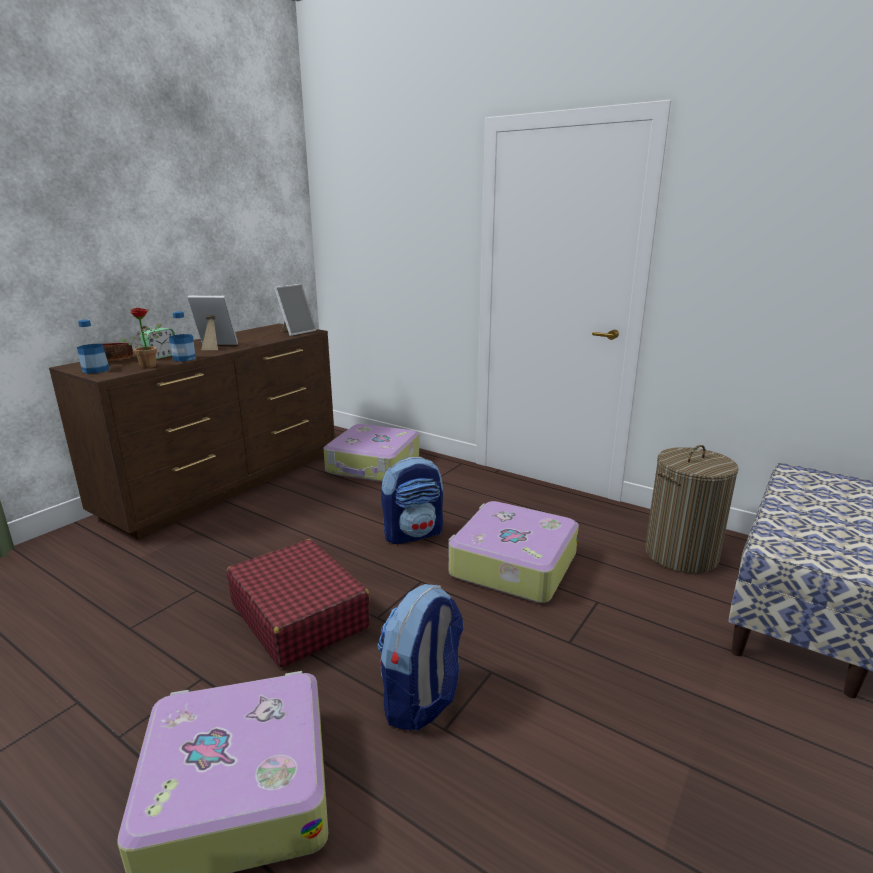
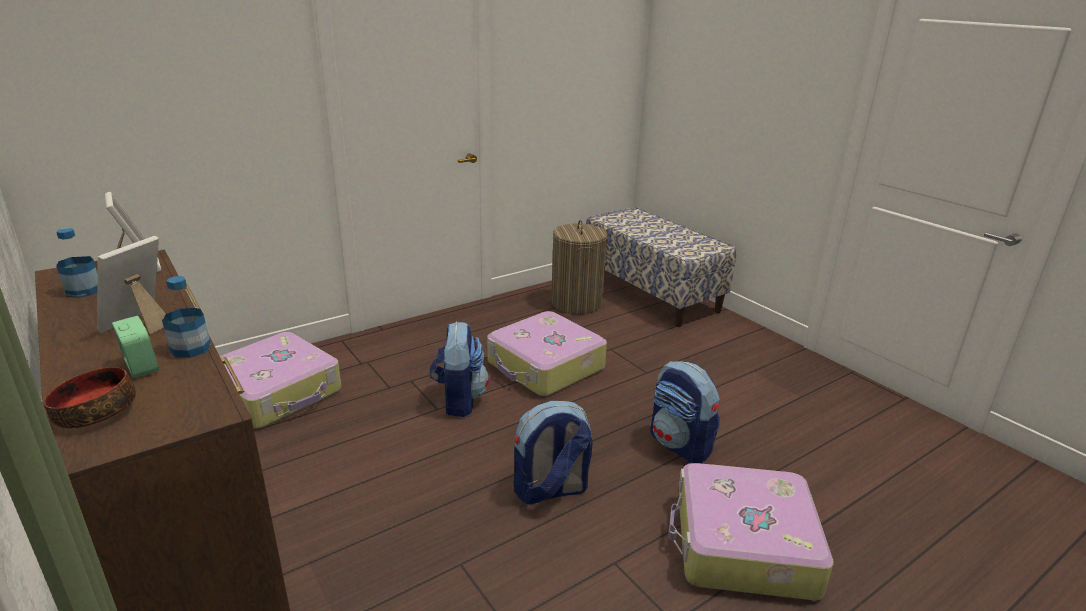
camera: 70 degrees left, 5 degrees up
bottle [77,320,110,373] -> bottle moved to [56,228,97,298]
potted plant [119,308,162,368] -> none
red suitcase [227,539,370,668] -> backpack [514,401,592,505]

